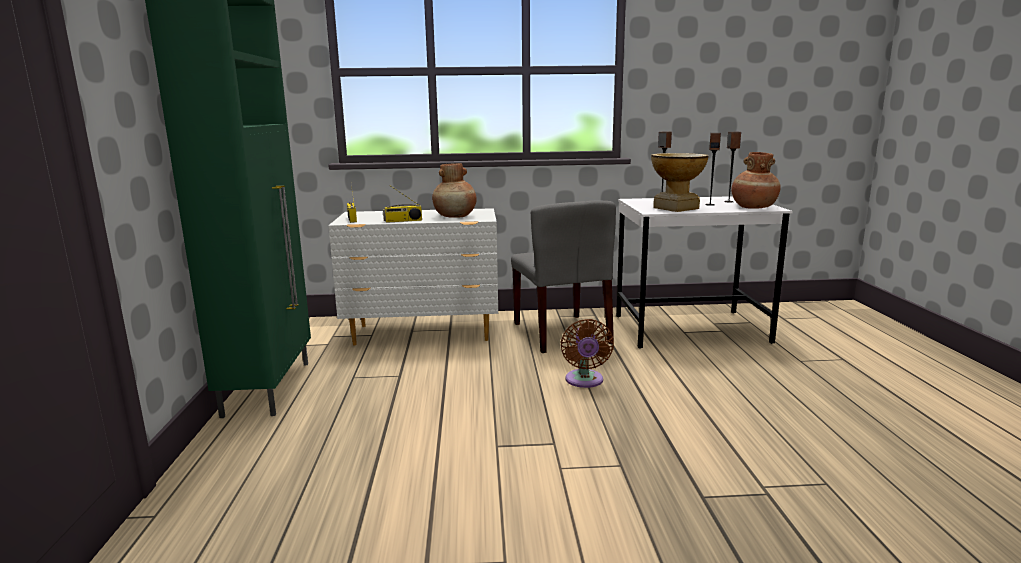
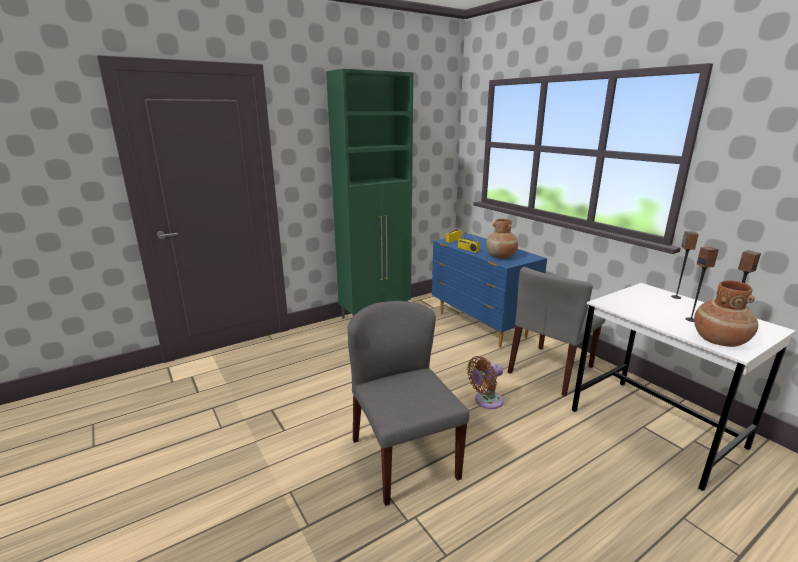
camera: 60 degrees right, 5 degrees up
white dresser [328,208,498,345] -> blue dresser [432,234,547,348]
vase [651,153,709,212] -> none
none -> grey chair [348,301,469,506]

